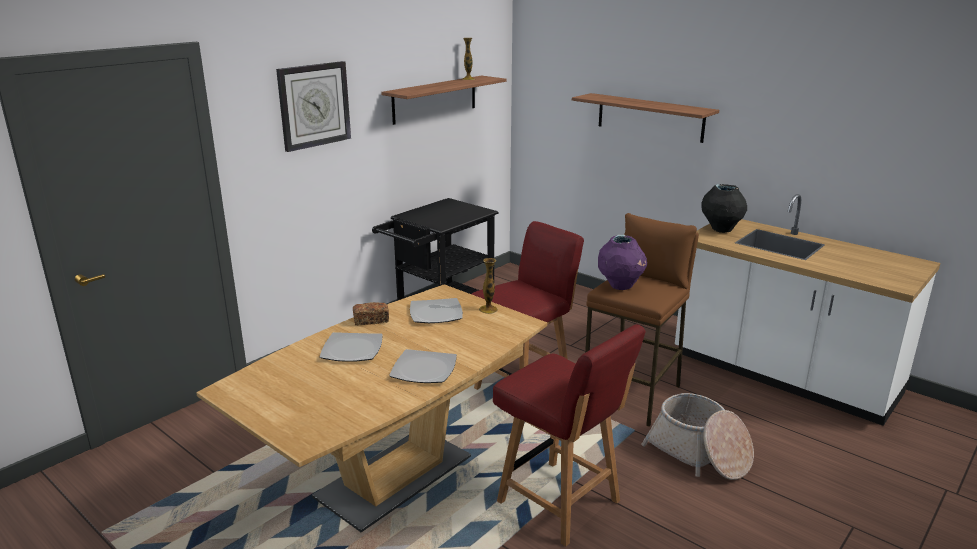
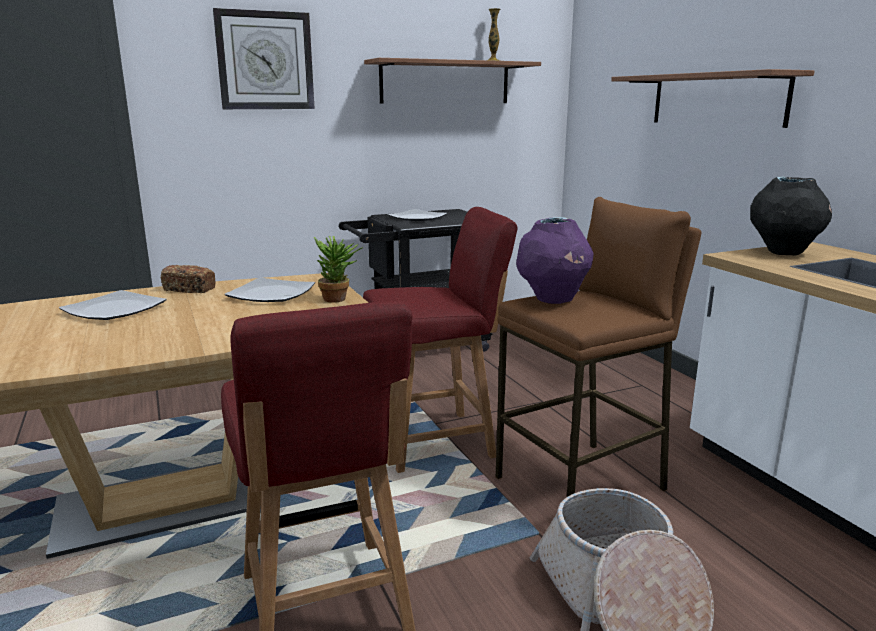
camera: 25 degrees right, 5 degrees down
plate [389,349,457,383] -> plate moved to [388,209,448,221]
vase [479,258,498,314] -> potted plant [314,236,363,303]

